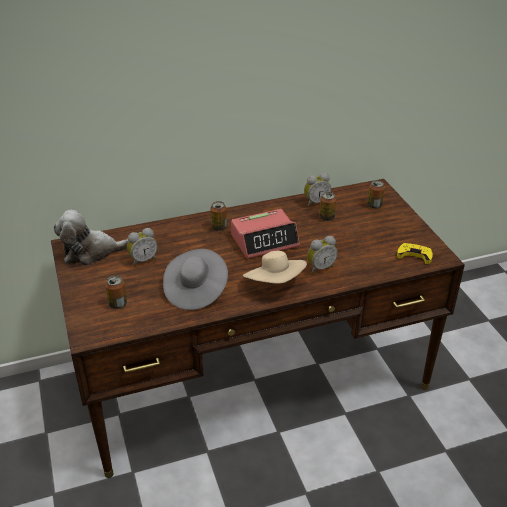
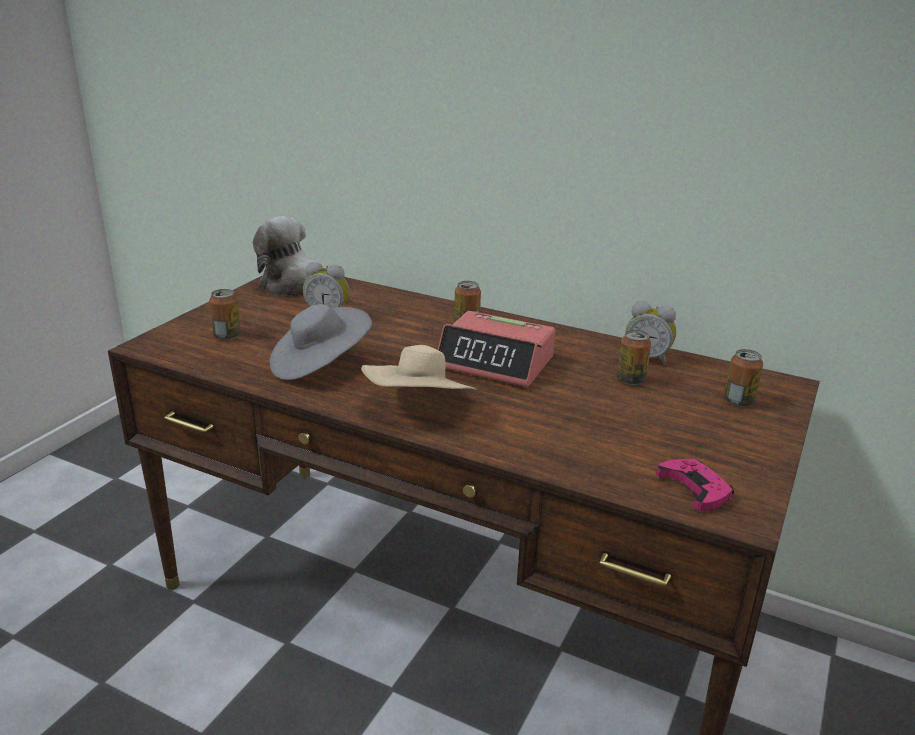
camera: 45 degrees right, 10 degrees down
alarm clock [307,236,338,274] -> none
yellow game controller [397,243,433,264] -> pink game controller [656,459,734,511]

